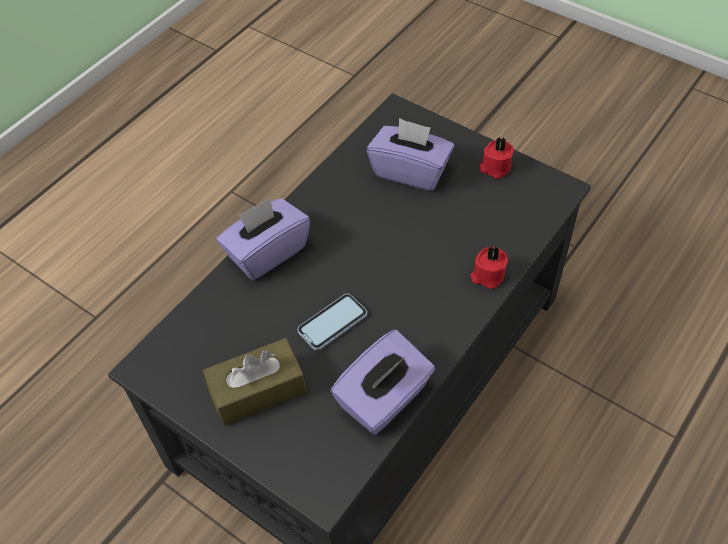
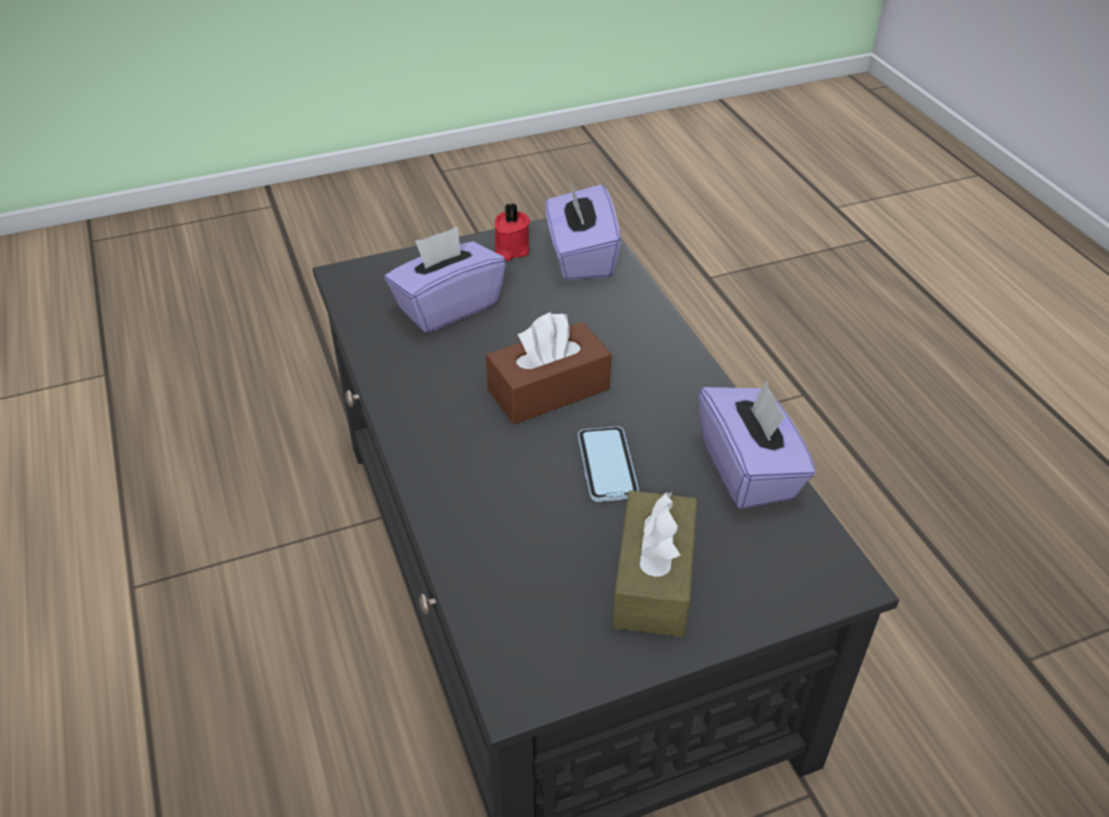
camera: 60 degrees left, 10 degrees down
purple tissue box [216,197,310,280] -> purple tissue box moved to [546,180,621,281]
red candle [471,246,508,289] -> none
none -> brown tissue box [486,312,612,424]

